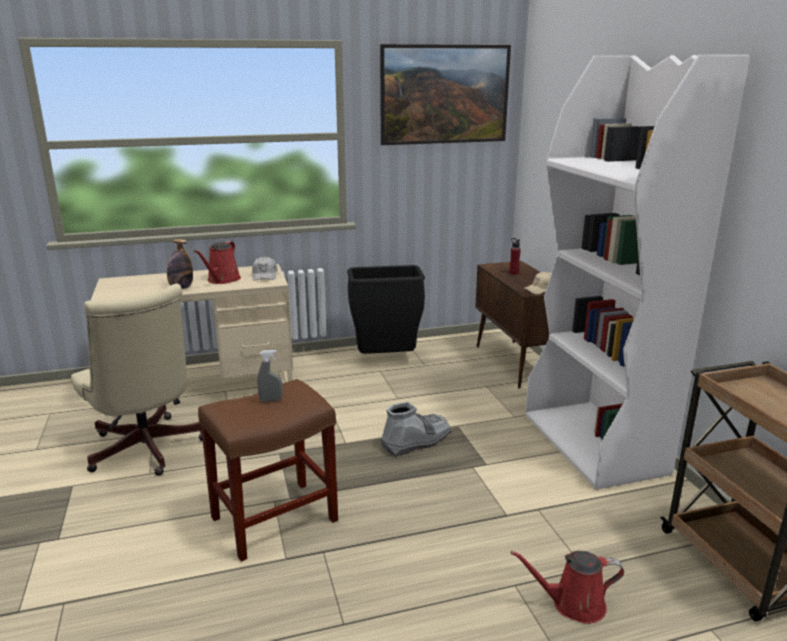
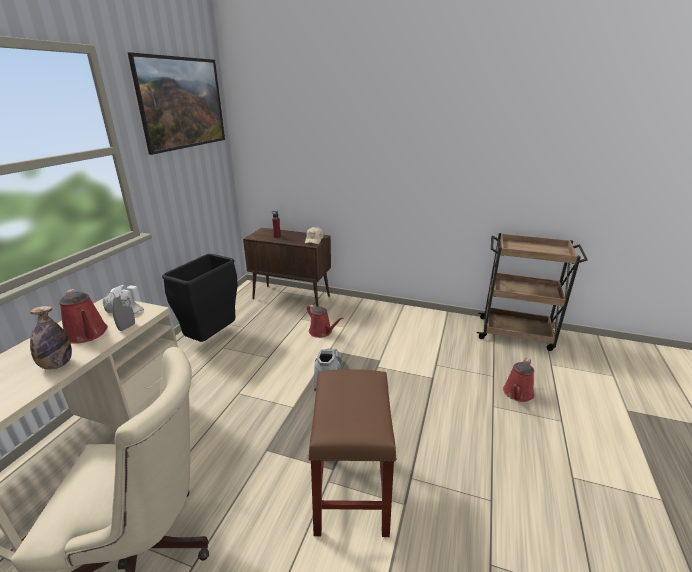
camera: 55 degrees left, 5 degrees up
grey spray bottle [257,350,283,402] -> grey spray bottle moved to [110,285,135,331]
white bookcase [525,54,750,489] -> none
none -> red watering can [307,305,344,338]

